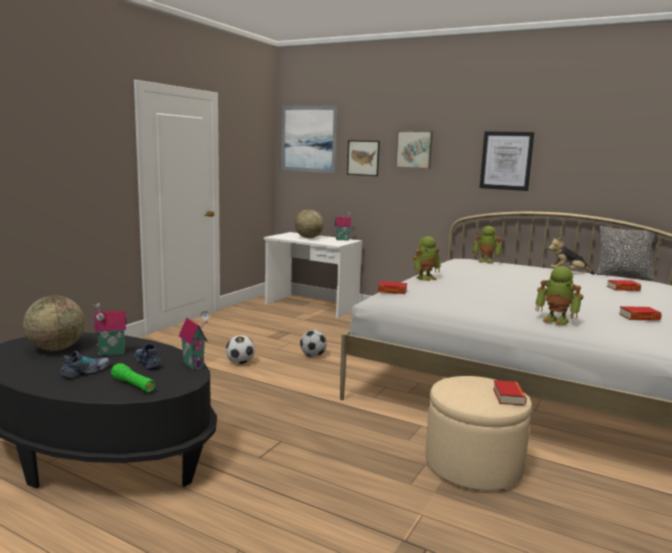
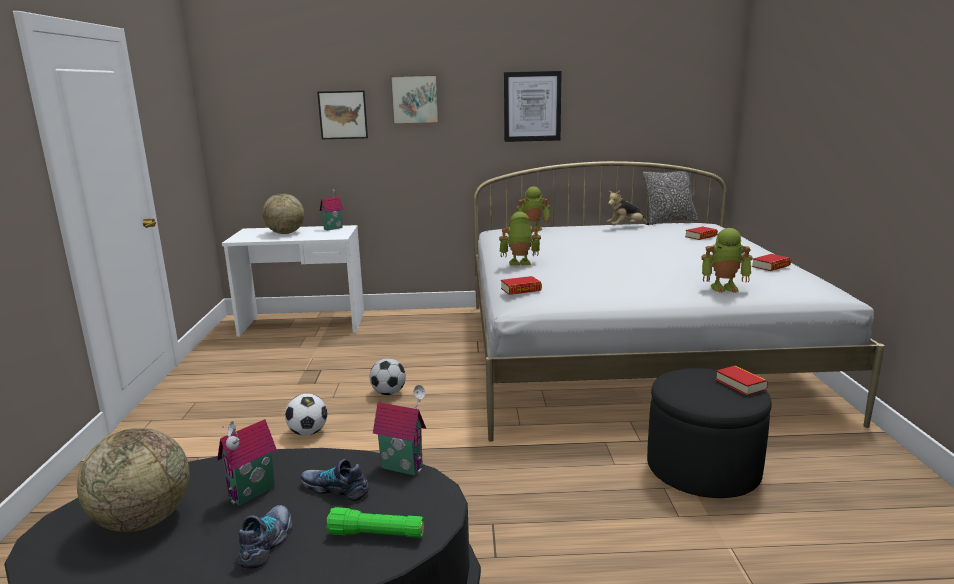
camera: 30 degrees left, 5 degrees up
picture [281,106,338,173] -> none
toy robot [413,236,441,281] -> toy robot turned 120 degrees counterclockwise [499,212,541,266]
beige ottoman [425,376,532,490] -> black ottoman [647,368,772,498]

